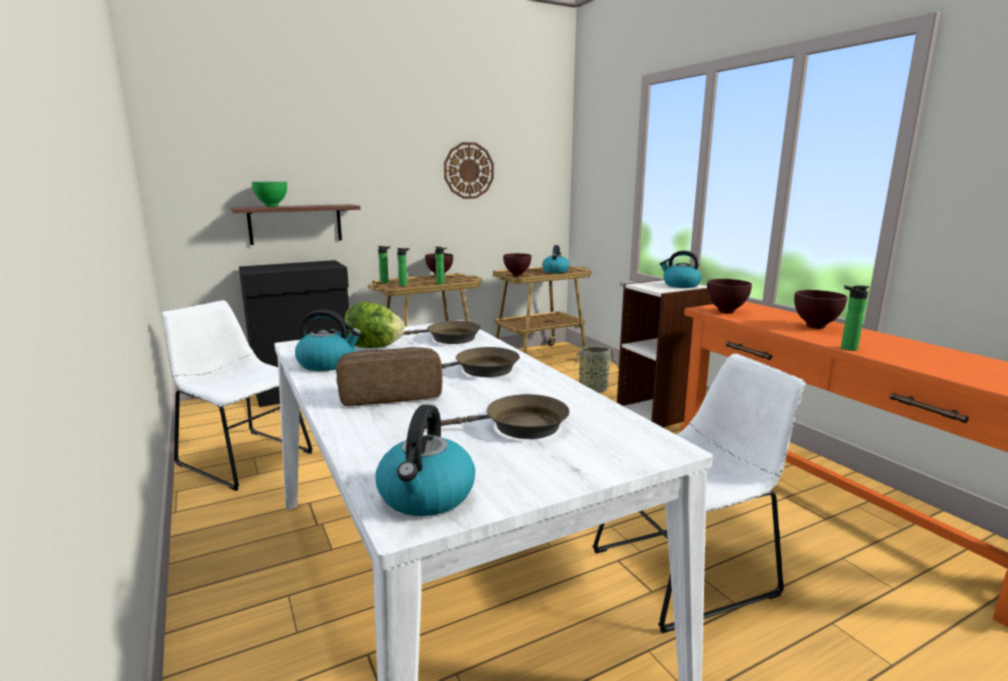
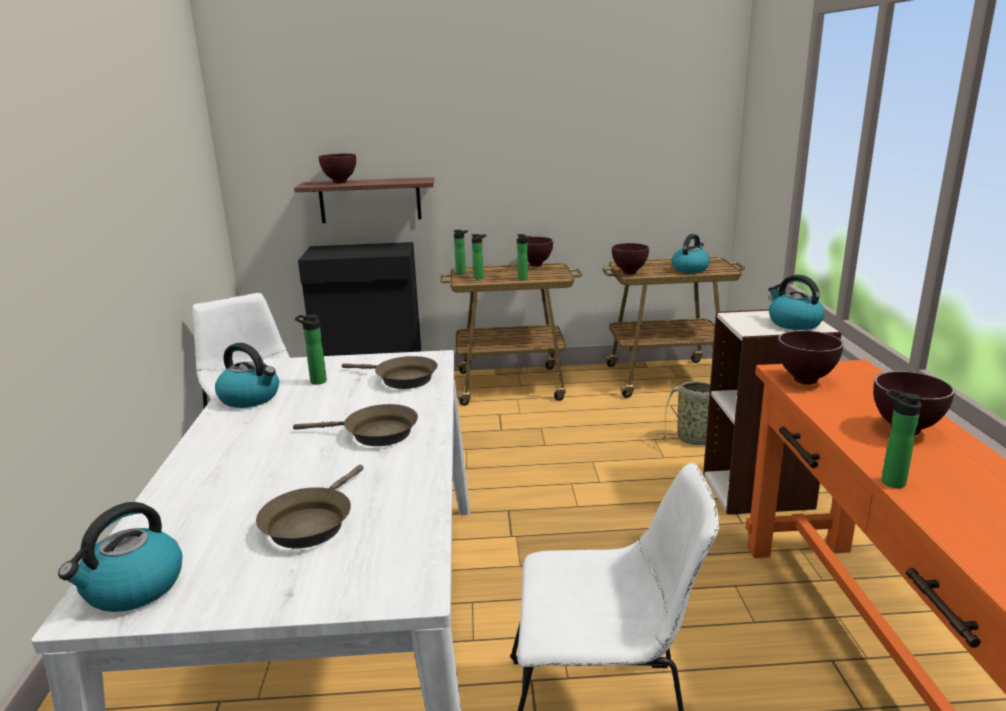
camera: 25 degrees right, 5 degrees up
green bowl [252,182,287,207] -> brown bowl [319,153,356,183]
bread [336,347,442,406] -> none
lettuce [344,302,405,348] -> bottle [295,315,327,384]
brown frying pan [425,394,569,439] -> brown frying pan turned 90 degrees clockwise [256,465,364,548]
wall clock [444,142,494,199] -> none

